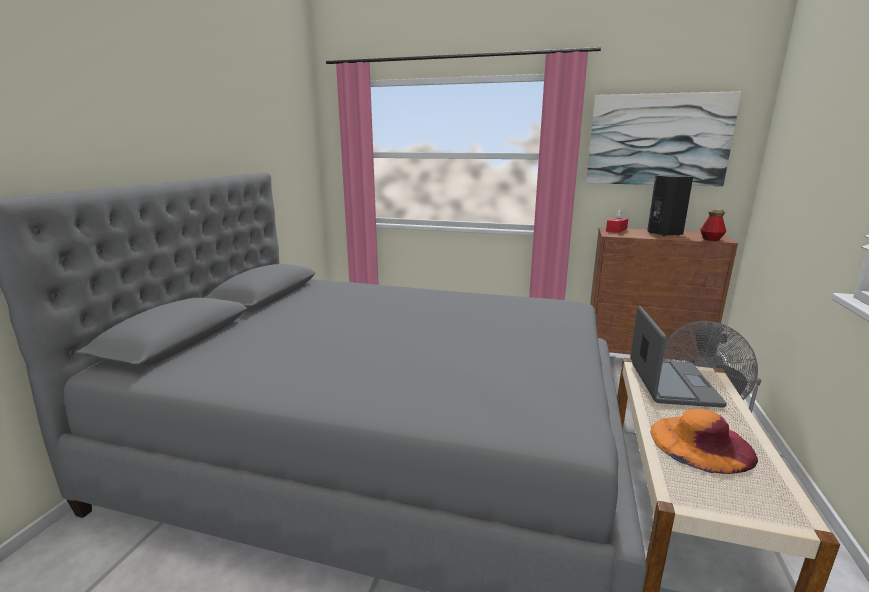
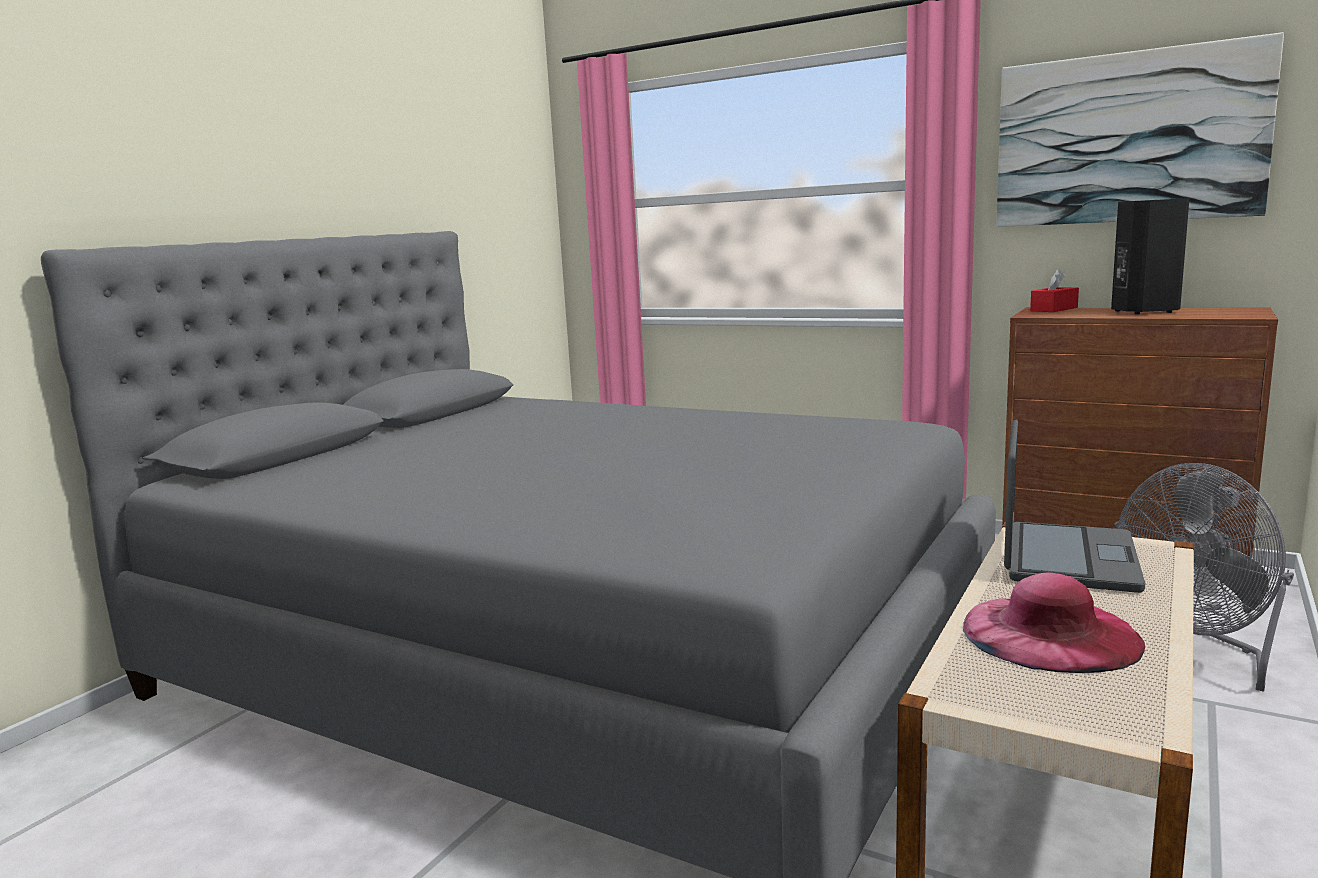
camera: 15 degrees right, 5 degrees down
orange hat [650,409,758,474] -> pink hat [963,572,1145,673]
bottle [700,209,726,241] -> none

